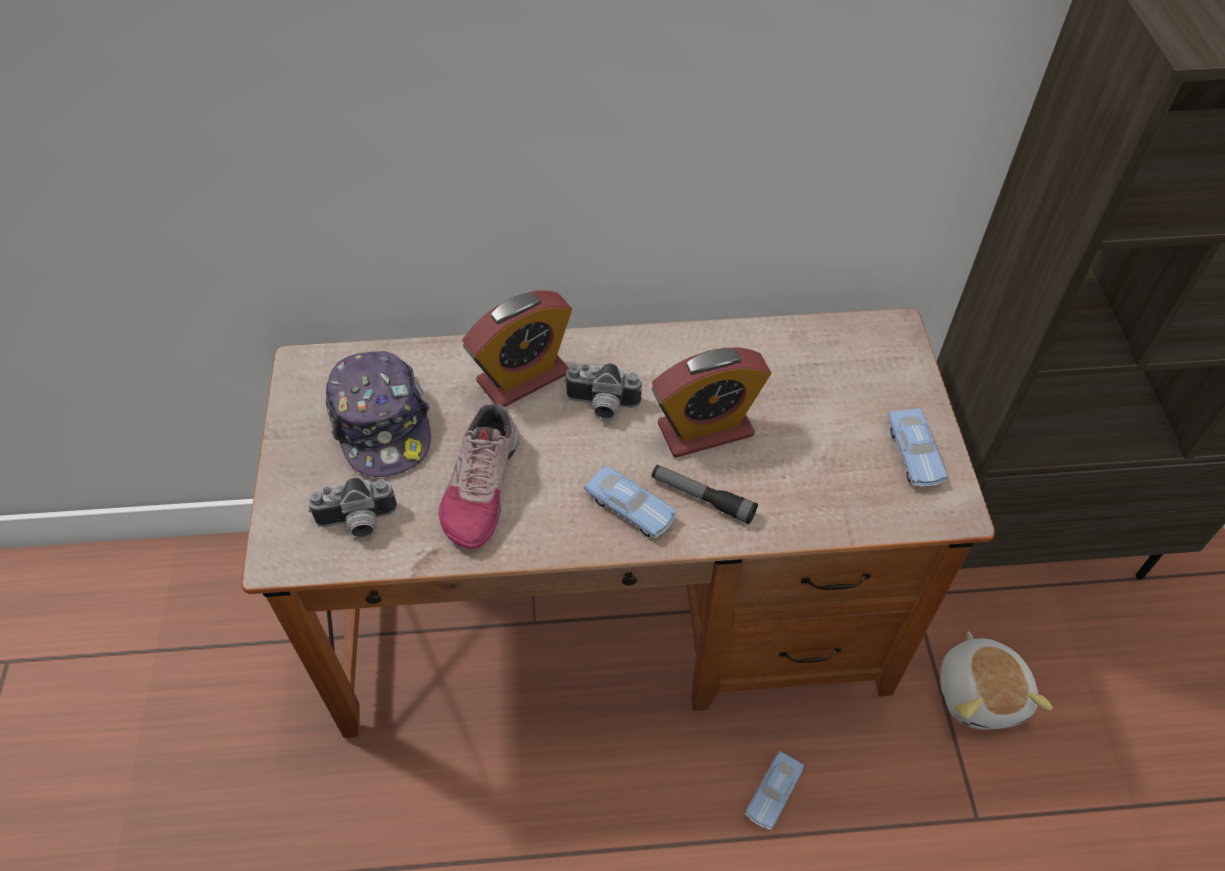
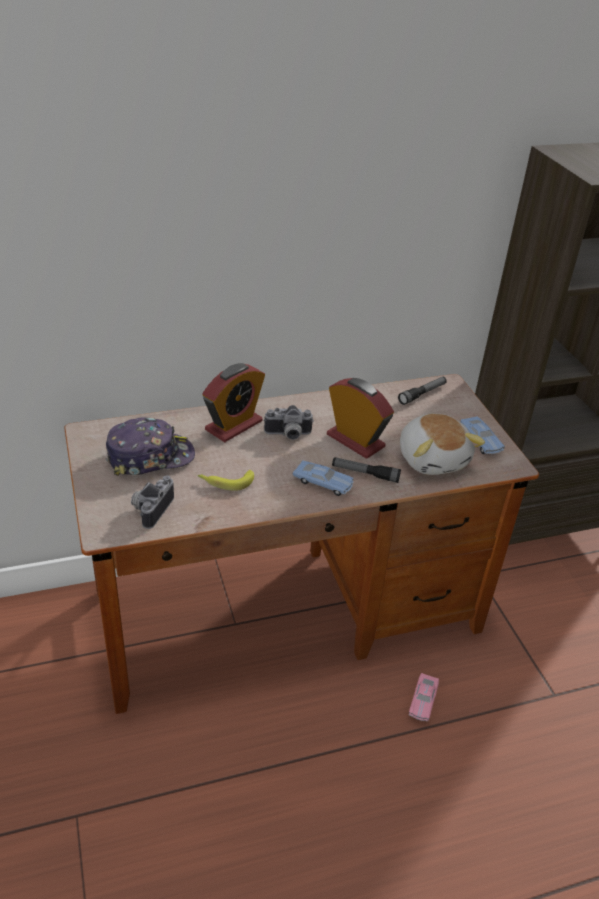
camera: 15 degrees left, 15 degrees down
camera [308,477,397,537] -> camera turned 135 degrees clockwise [131,475,174,529]
cap [325,351,431,477] -> cap turned 75 degrees counterclockwise [106,417,195,476]
shoe [439,404,519,549] -> banana [198,470,254,491]
alarm clock [652,347,771,458] -> alarm clock turned 105 degrees counterclockwise [327,378,394,459]
blue toy car [745,751,804,830] -> pink toy car [409,673,439,721]
plush toy [941,631,1053,730] -> plush toy moved to [400,414,485,475]
none -> flashlight [398,377,447,405]

